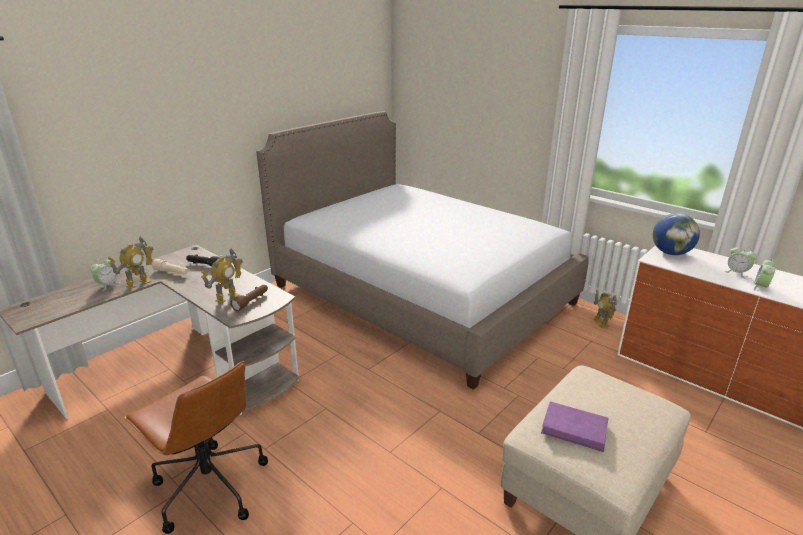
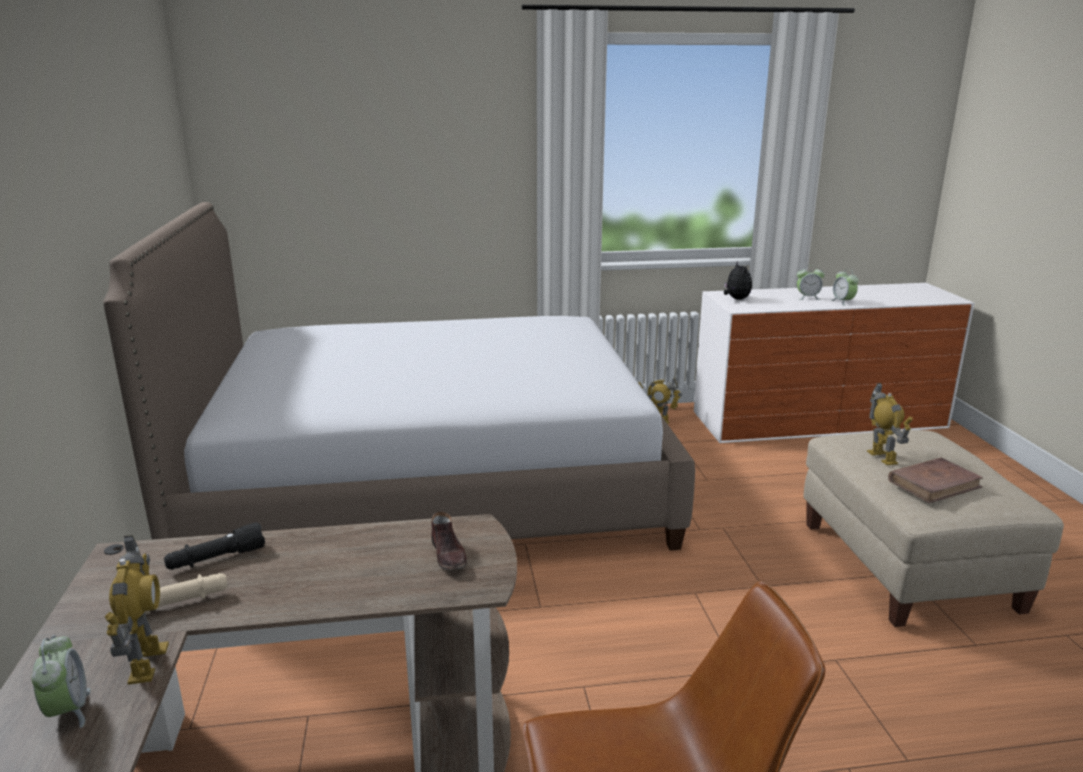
camera: 50 degrees left, 5 degrees down
toy robot [201,248,243,304] -> toy robot moved to [867,383,913,465]
brown flashlight [230,285,268,311] -> brown shoe [431,512,467,570]
purple book [541,401,609,452] -> brown book [888,458,983,503]
globe [653,213,700,255] -> plush toy [724,261,752,300]

